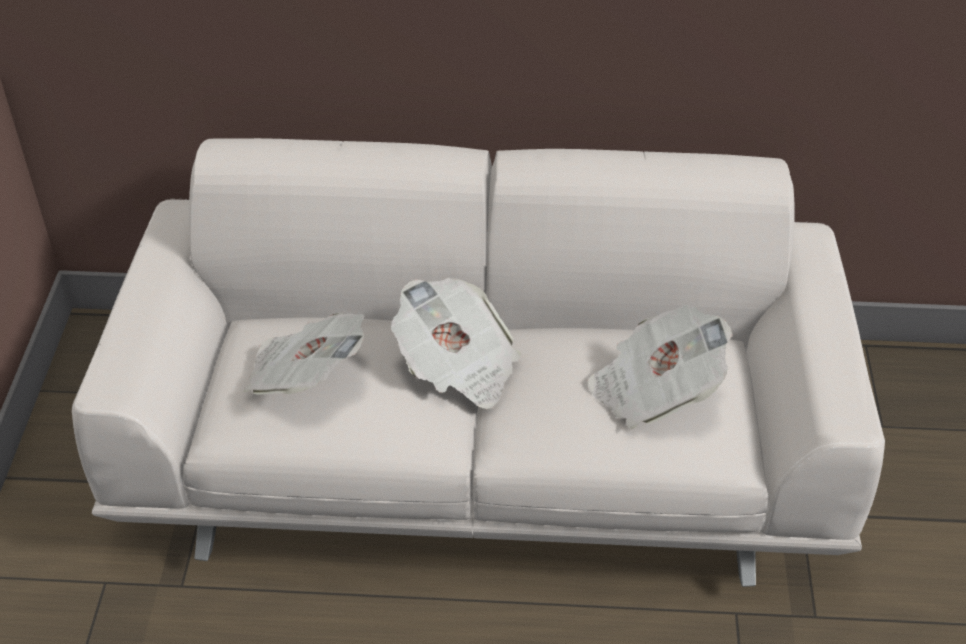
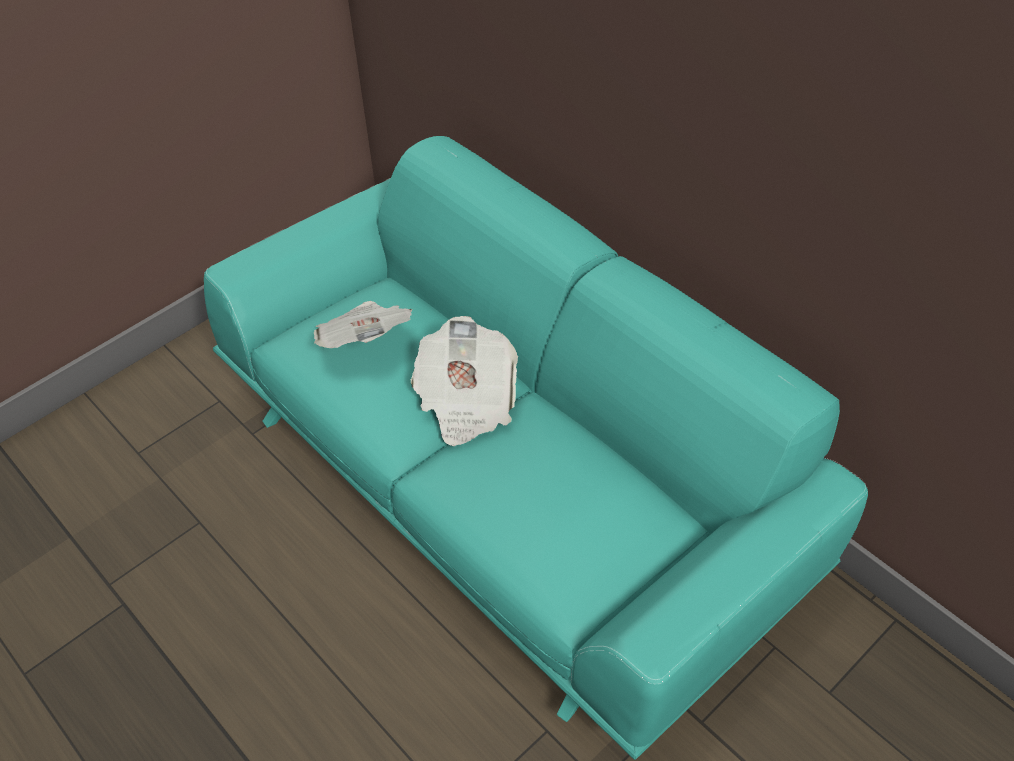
camera: 45 degrees right, 5 degrees up
white sofa [72,138,885,587] -> turquoise sofa [204,136,868,760]
newspaper [587,305,733,429] -> none

